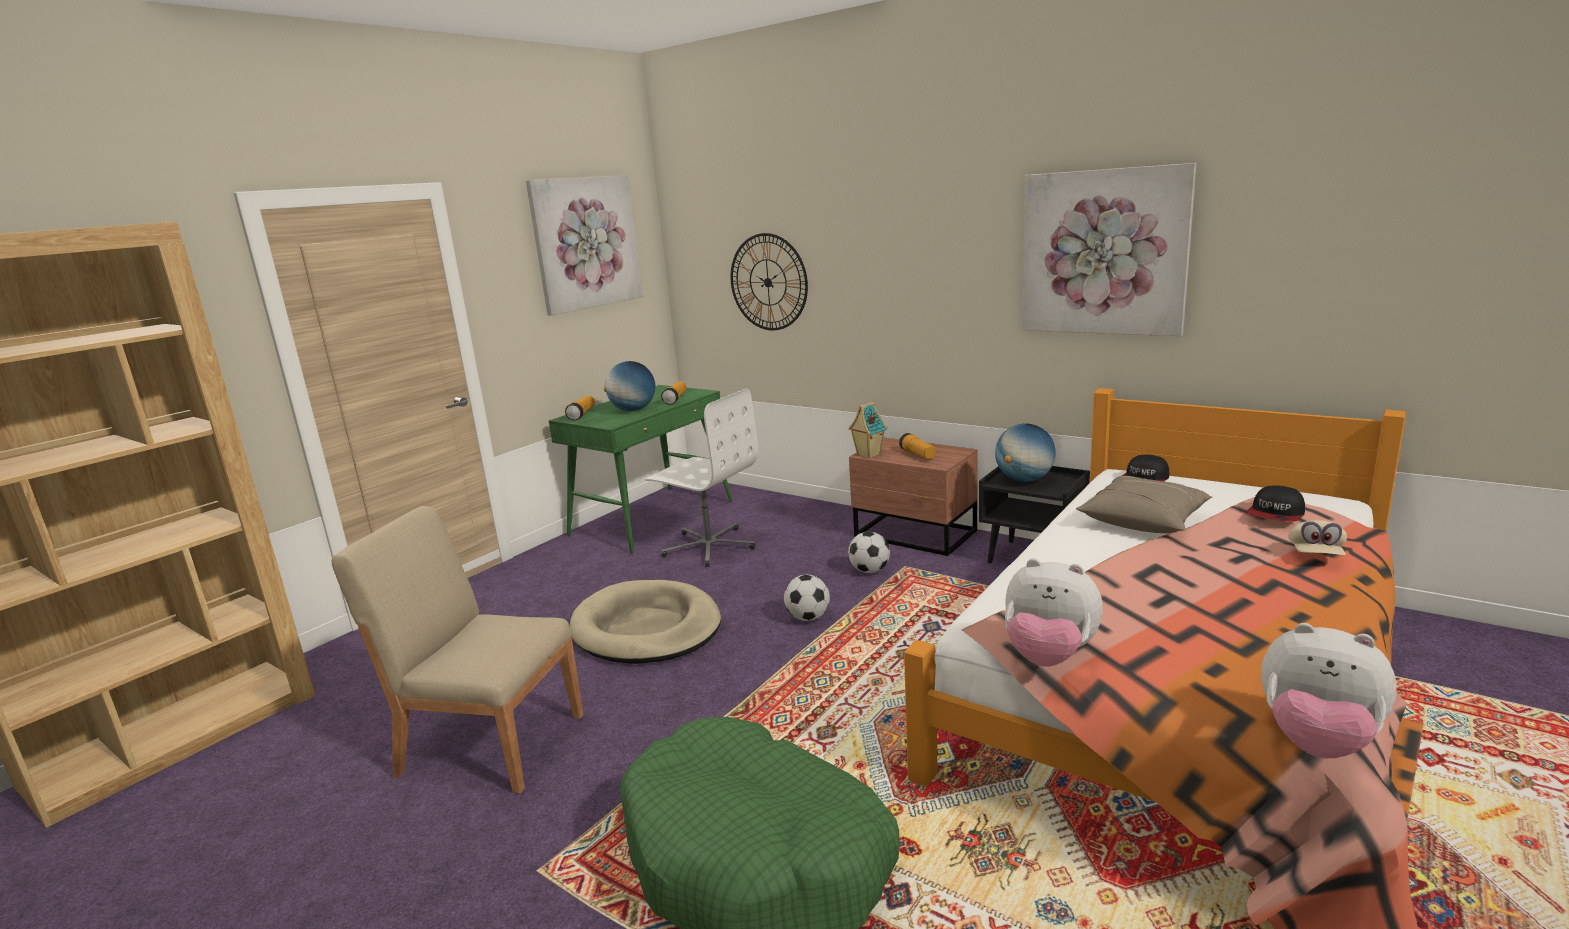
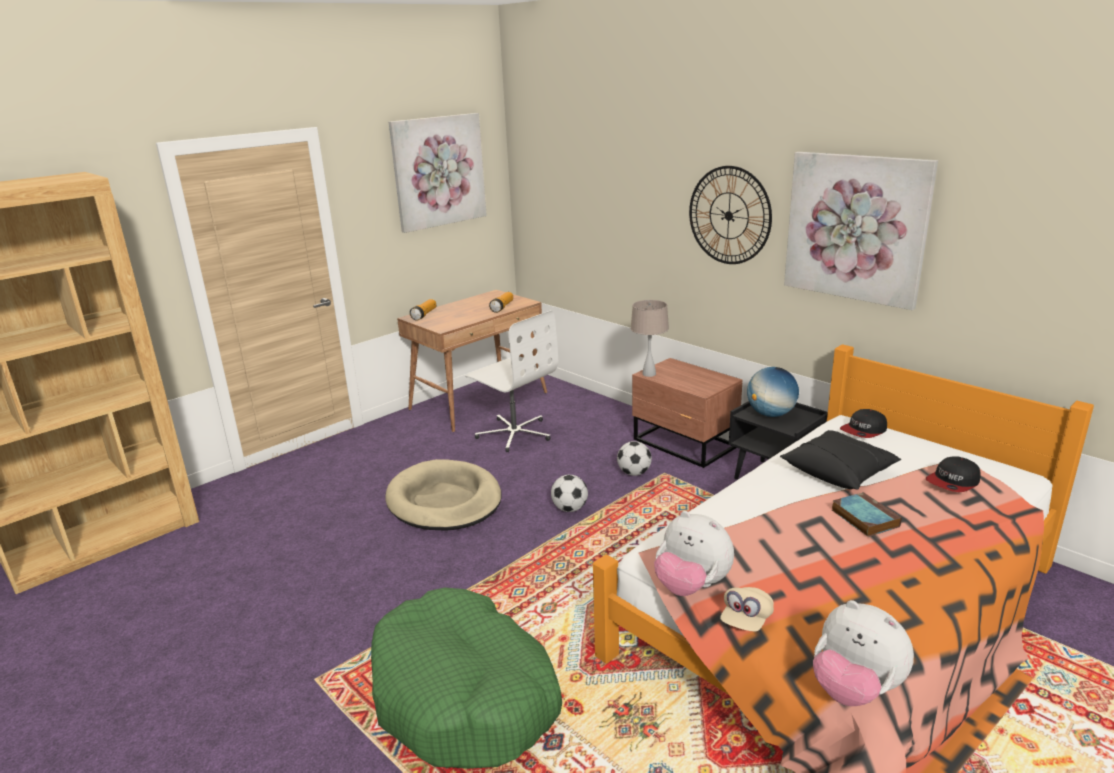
camera: 10 degrees right, 5 degrees up
beige chair [332,506,584,794] -> none
green desk [549,385,733,553] -> brown desk [397,290,547,432]
globe [604,361,656,411] -> none
wall clock [730,233,808,330] -> wall clock moved to [689,166,772,264]
toy house [849,401,888,458] -> beige table lamp [630,300,669,377]
flashlight [899,433,936,459] -> none
beige pillow [1076,476,1212,533] -> black pillow [780,430,902,489]
beige cap [1288,520,1347,555] -> beige cap moved to [720,587,774,631]
none -> book [832,492,902,537]

